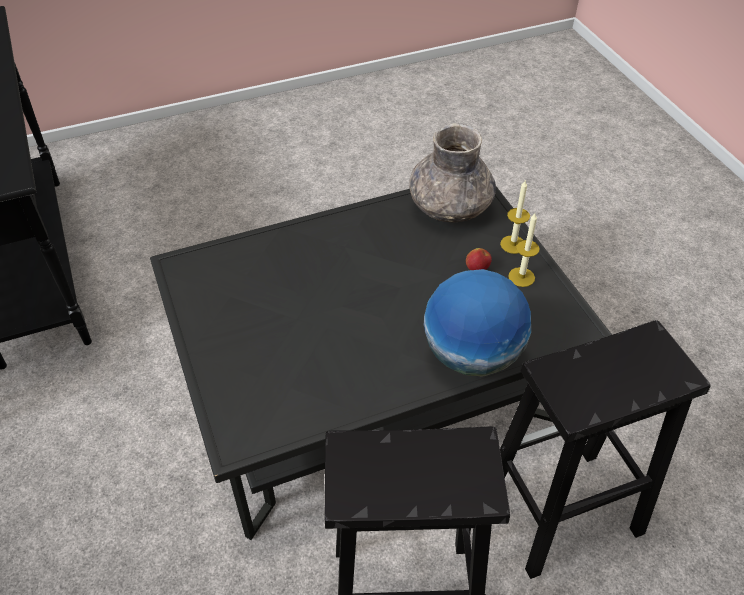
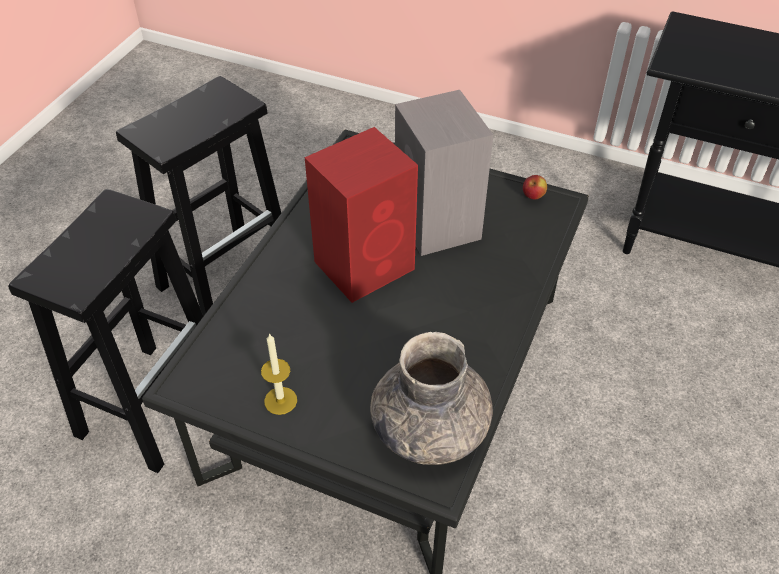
camera: 135 degrees right, 0 degrees up
globe [424,269,531,377] -> none
apple [466,248,492,270] -> apple moved to [523,175,547,199]
candle [500,179,530,254] -> none
none -> red speaker [305,127,418,303]
none -> grey speaker [395,90,493,256]

